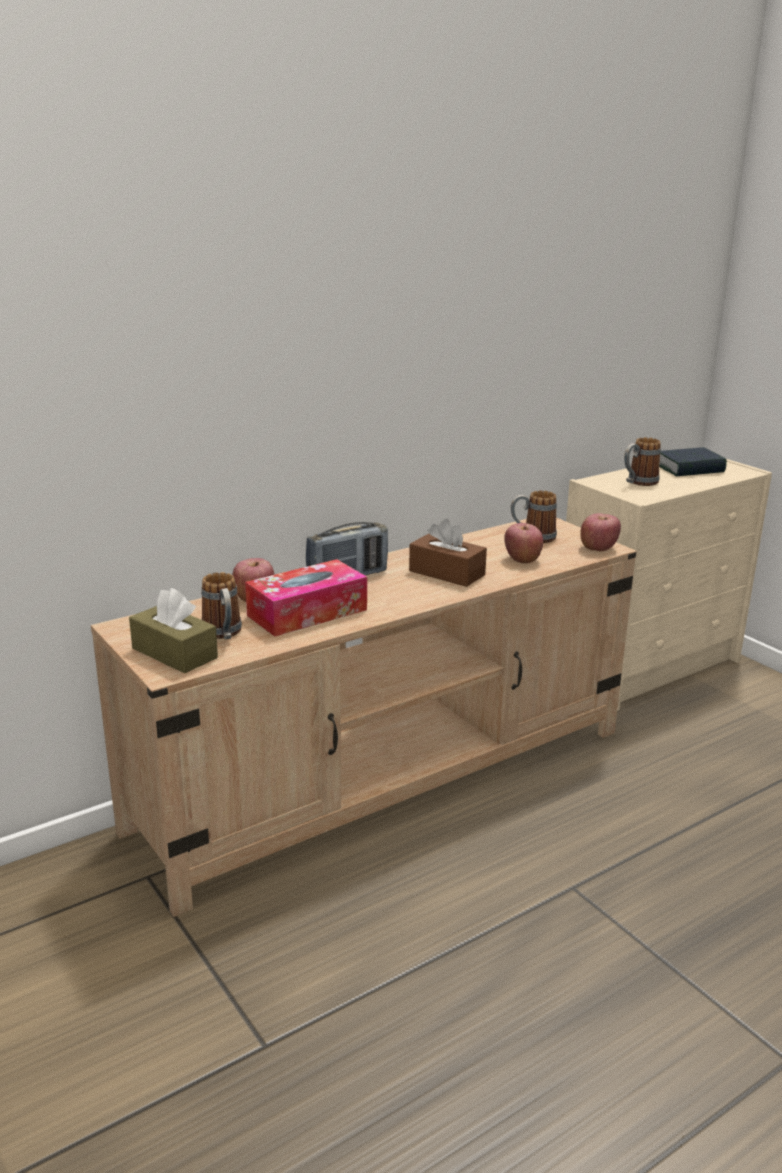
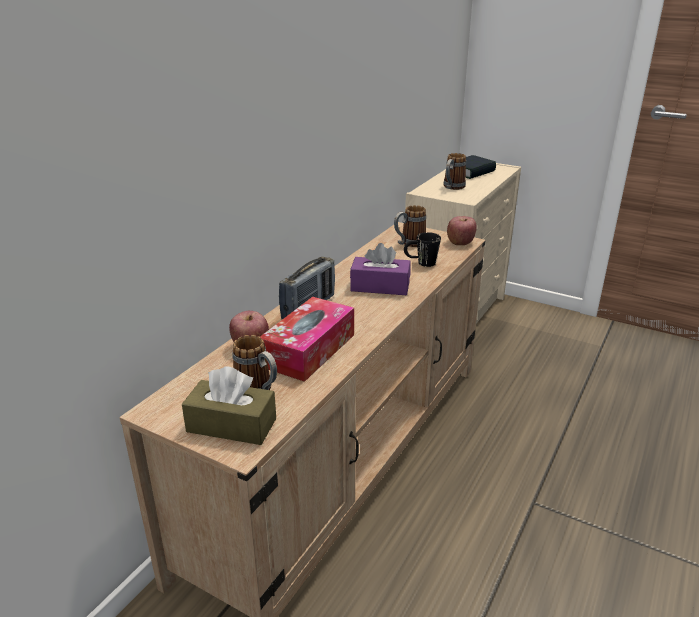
camera: 25 degrees left, 5 degrees up
brown tissue box [409,519,487,587] -> purple tissue box [350,243,411,295]
apple [504,523,543,563] -> black mug [404,232,441,267]

